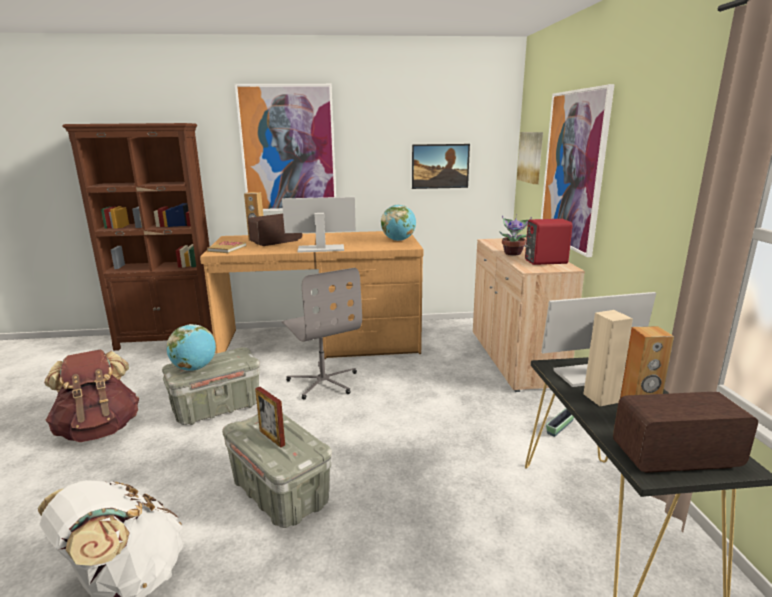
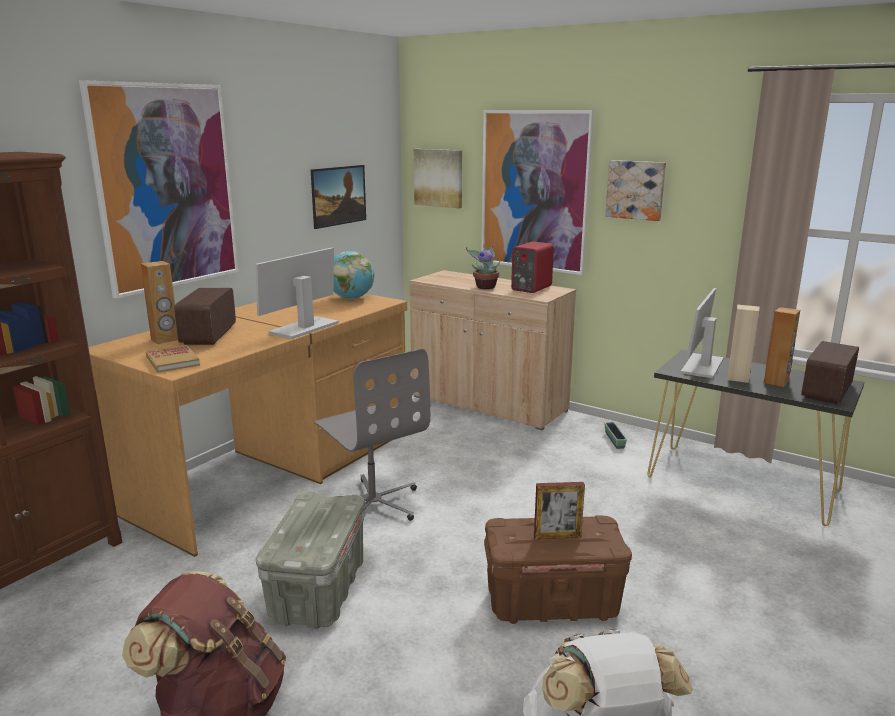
camera: 50 degrees left, 0 degrees up
globe [167,324,216,371] -> none
grey storage box [222,413,332,528] -> brown storage box [484,516,632,624]
grey office chair [282,268,362,400] -> grey office chair turned 45 degrees clockwise [314,349,431,521]
none -> picture [605,160,666,221]

